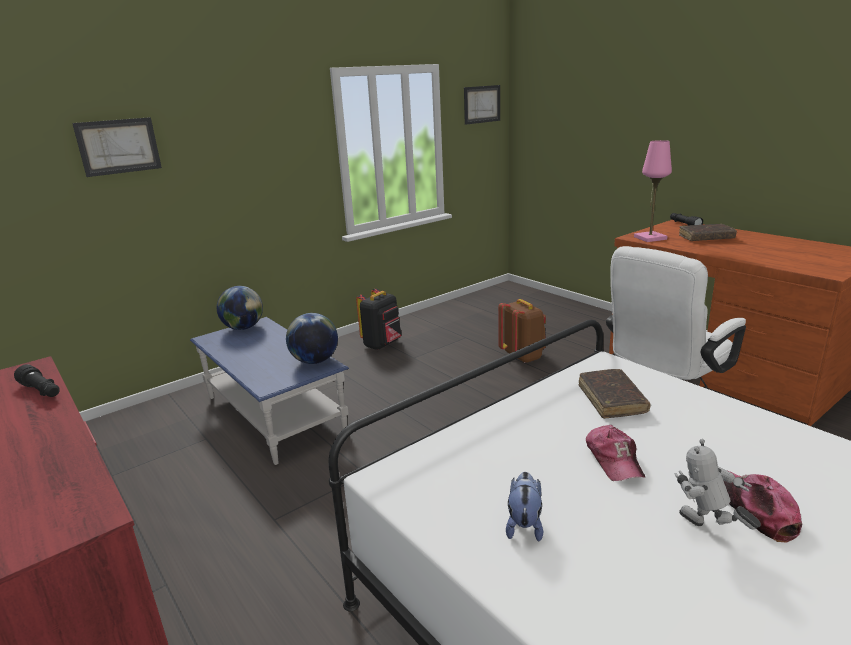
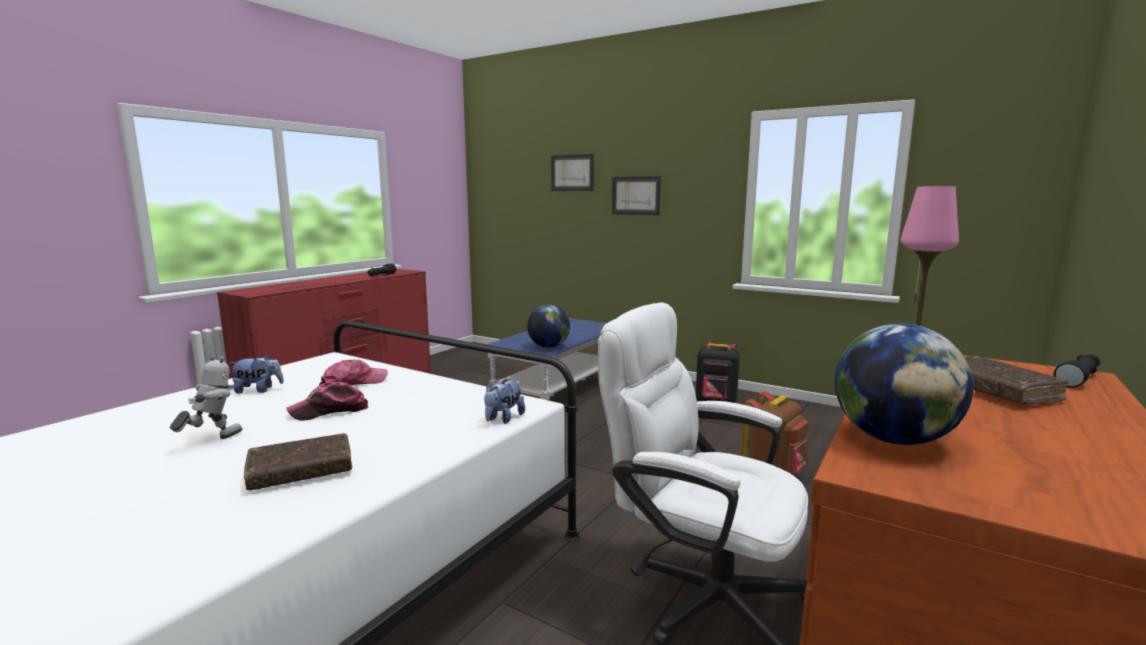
camera: 70 degrees right, 10 degrees down
globe [217,286,263,330] -> globe moved to [835,324,973,445]
picture [464,85,500,125] -> picture moved to [612,176,661,215]
brown book [579,369,650,419] -> brown book moved to [244,433,352,490]
cap [723,470,802,543] -> cap moved to [319,360,388,385]
none -> plush toy [484,379,525,423]

